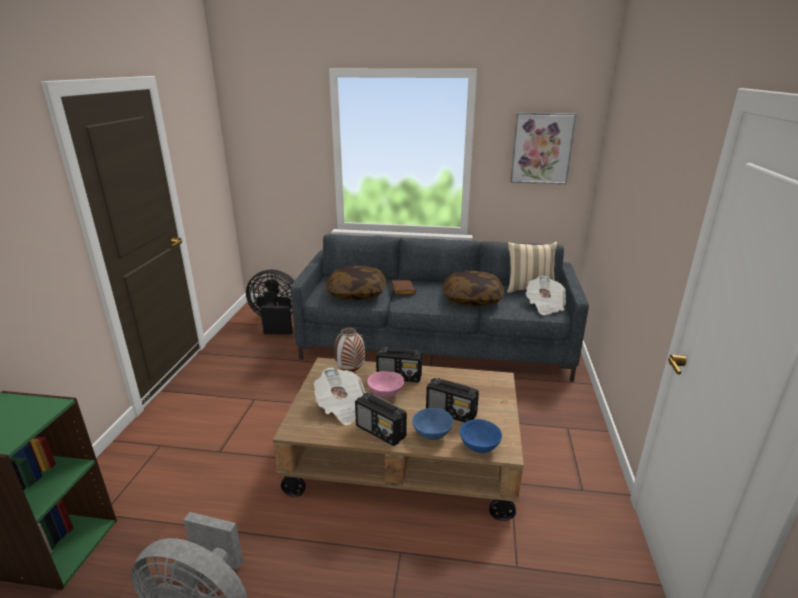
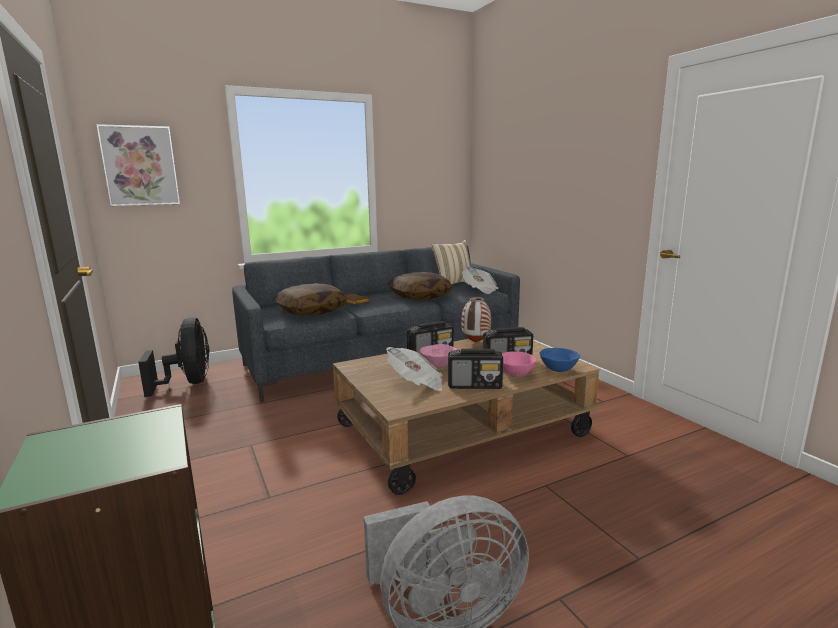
camera: 35 degrees left, 10 degrees down
black fan [246,270,294,335] -> black fan turned 105 degrees clockwise [138,317,209,397]
vase [334,327,365,372] -> vase moved to [461,297,491,342]
blue bowl [412,408,453,440] -> pink bowl [502,351,536,377]
picture [510,113,576,184] -> picture moved to [96,124,180,206]

